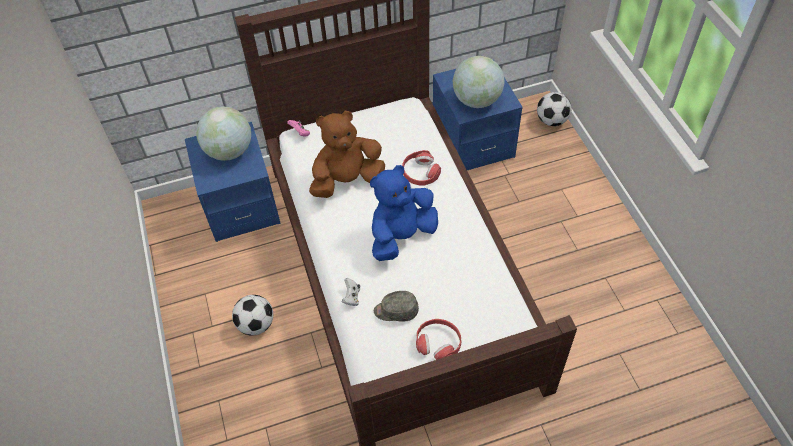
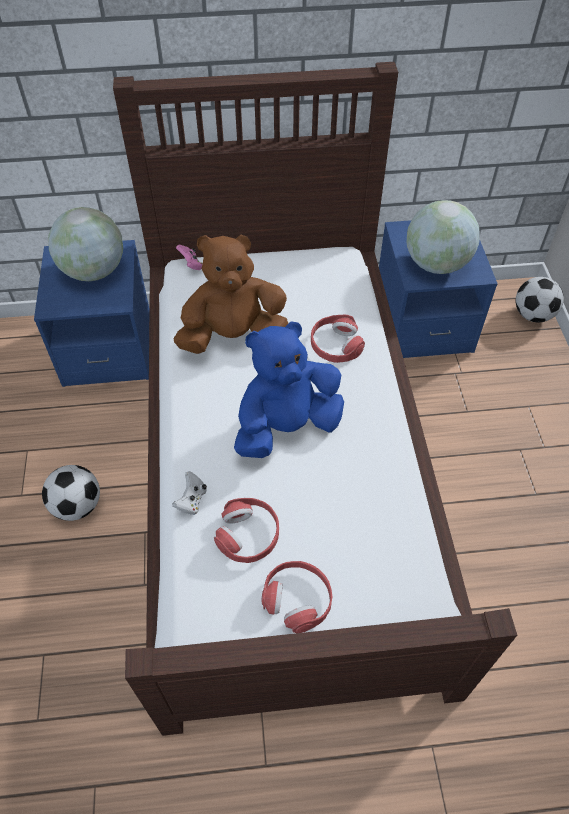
camera: 10 degrees right, 0 degrees up
grey cap [374,291,419,322] -> red headphones [214,498,279,563]

